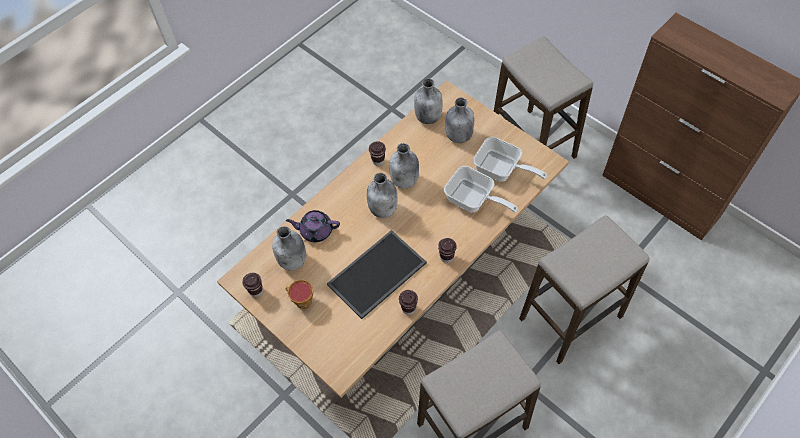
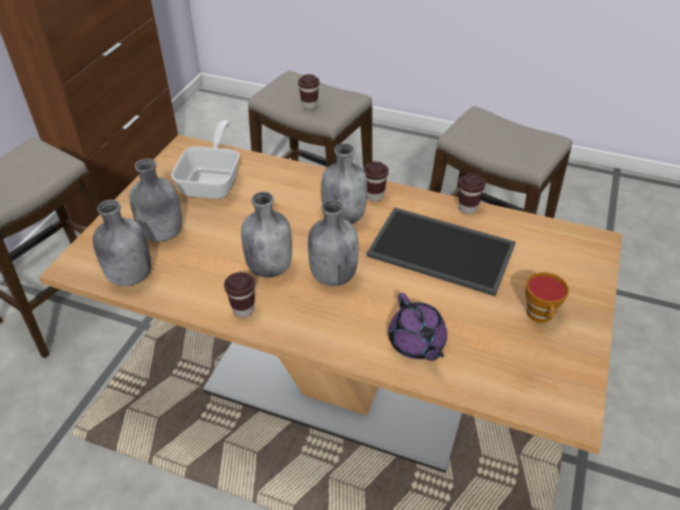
camera: 115 degrees left, 15 degrees down
brown cup [242,273,263,297] -> brown cup moved to [298,74,320,110]
grey bottle [272,226,306,270] -> grey bottle moved to [321,143,367,224]
frying pan [444,166,518,213] -> none

